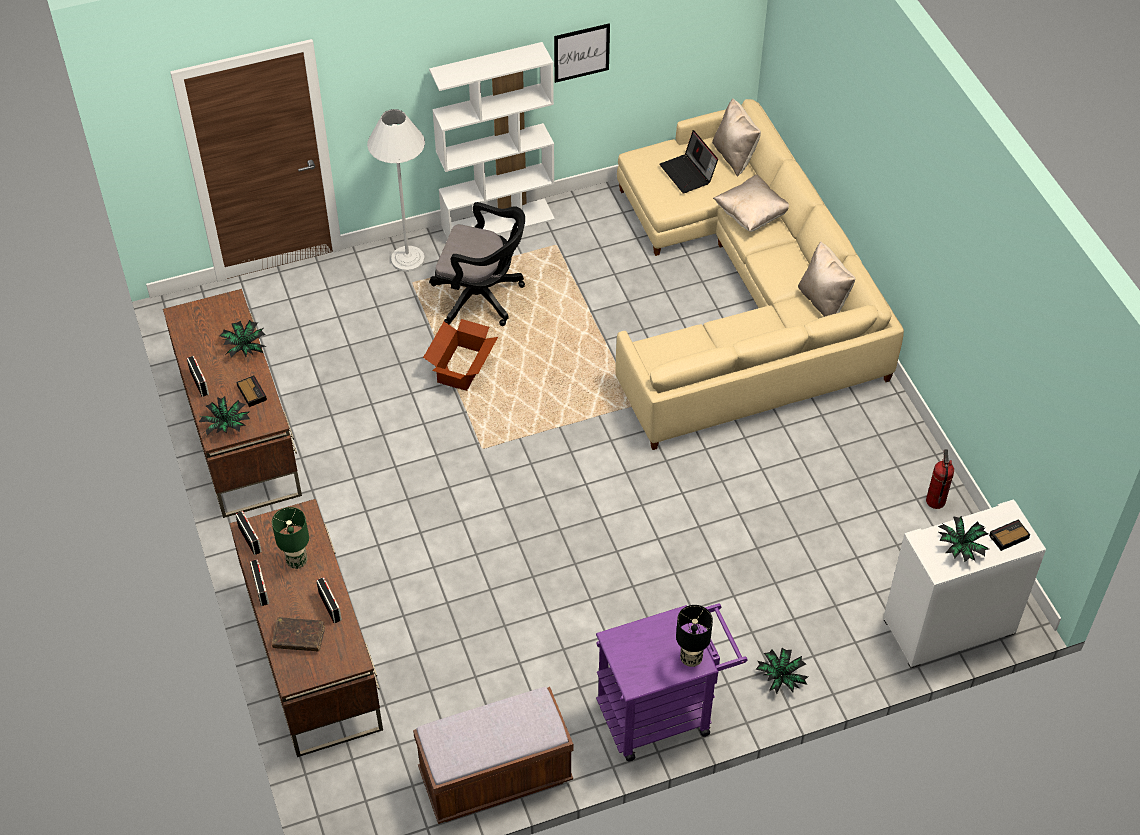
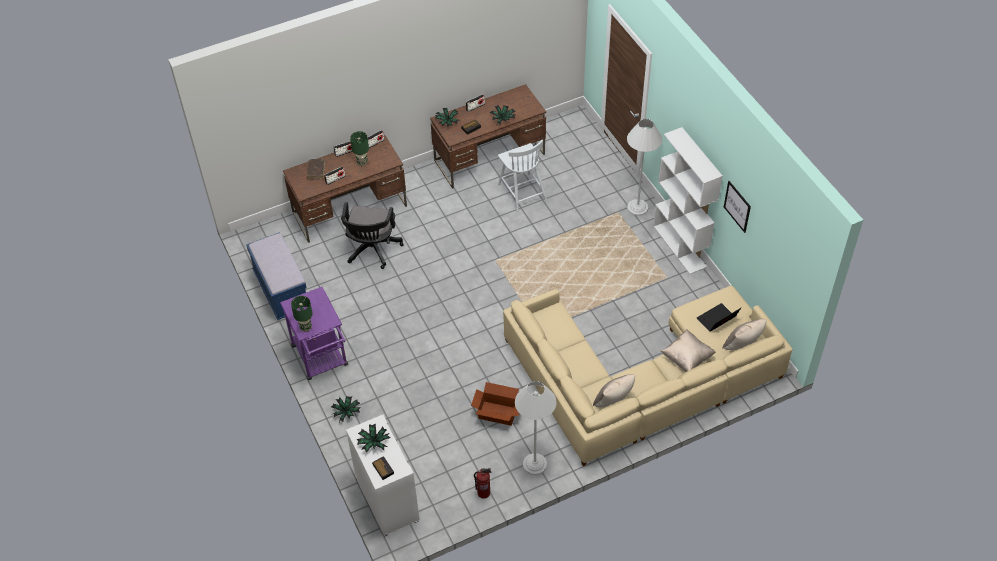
camera: 85 degrees right, 0 degrees up
brown bench [413,687,573,824] -> blue bench [246,233,307,320]
cardboard box [423,319,498,391] -> cardboard box moved to [471,382,519,426]
black office chair [429,202,525,326] -> black office chair moved to [341,202,404,269]
black table lamp [676,605,713,667] -> green table lamp [291,296,313,332]
none -> white chair [498,140,548,213]
none -> white floor lamp [515,381,557,475]

